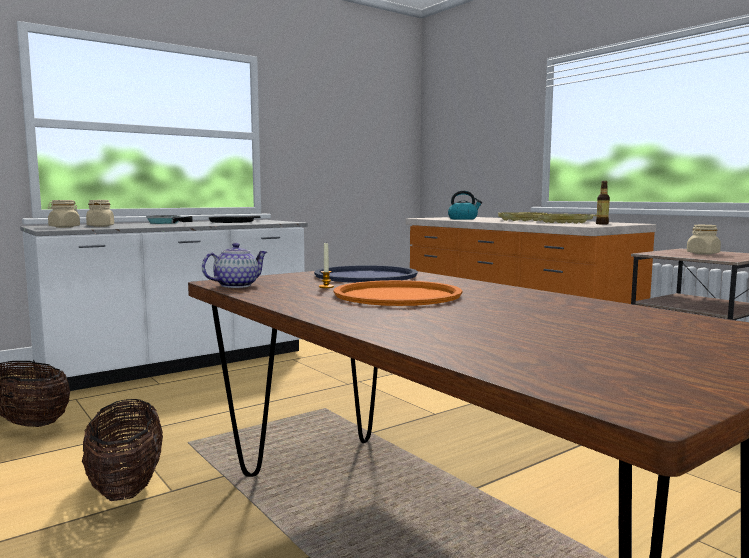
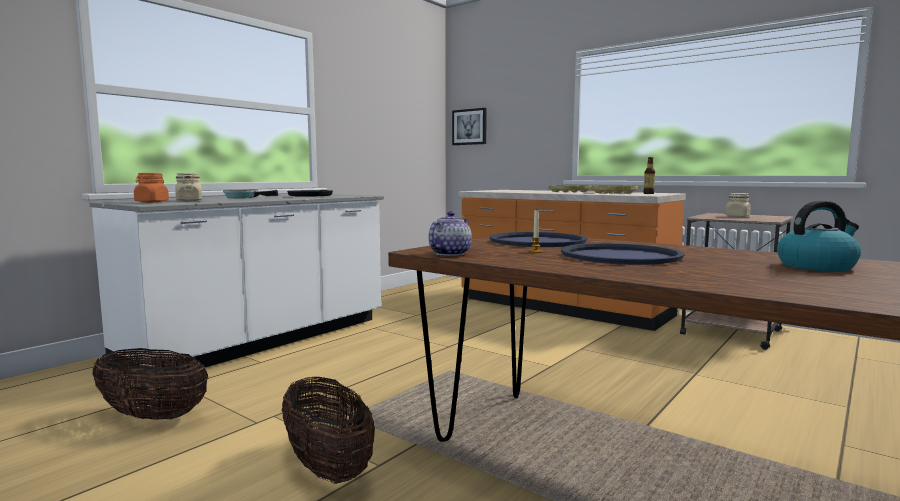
camera: 15 degrees left, 0 degrees up
beige jar [47,200,80,228] -> orange jar [134,173,169,203]
orange tray [334,280,462,306] -> blue tray [561,243,685,265]
kettle [448,191,482,220] -> kettle moved to [777,200,861,271]
none -> picture [452,108,487,145]

